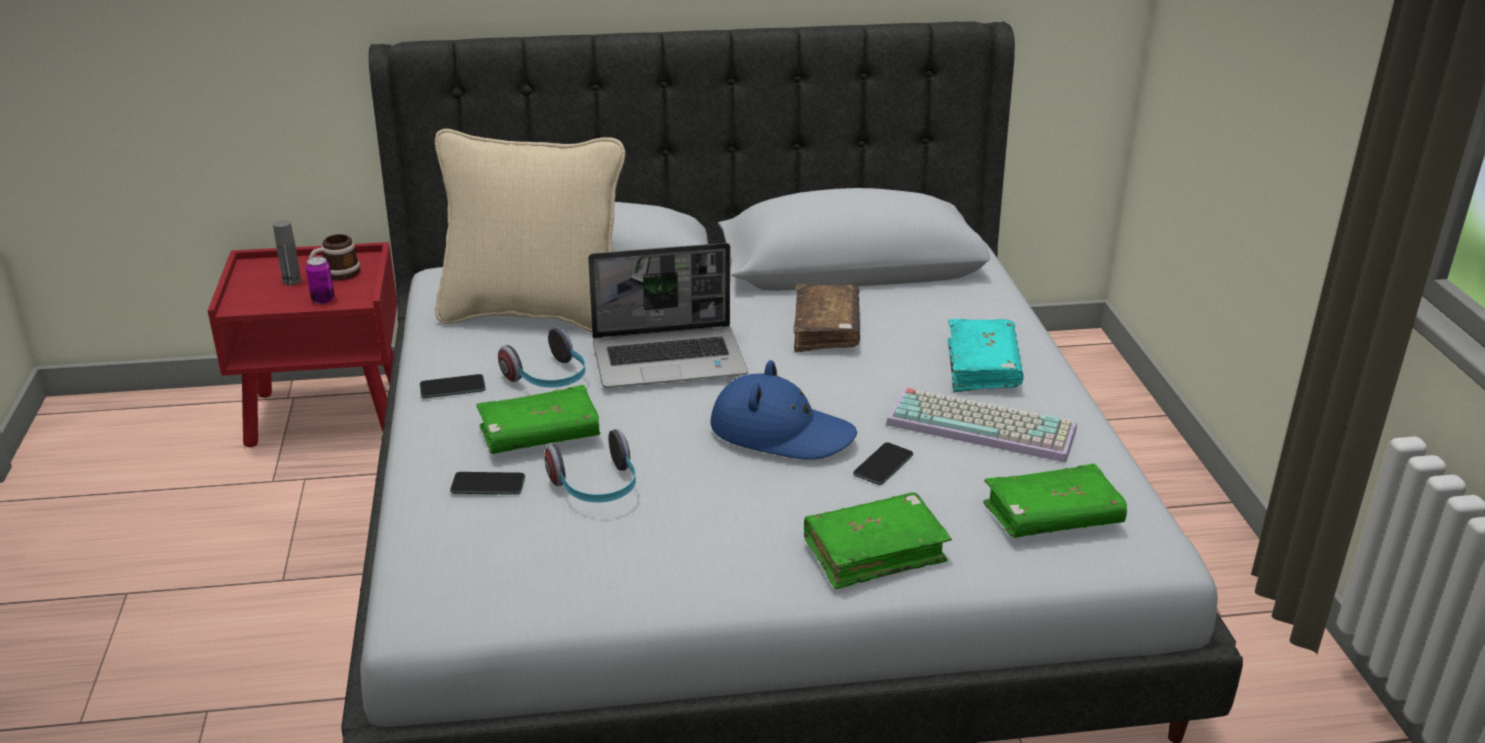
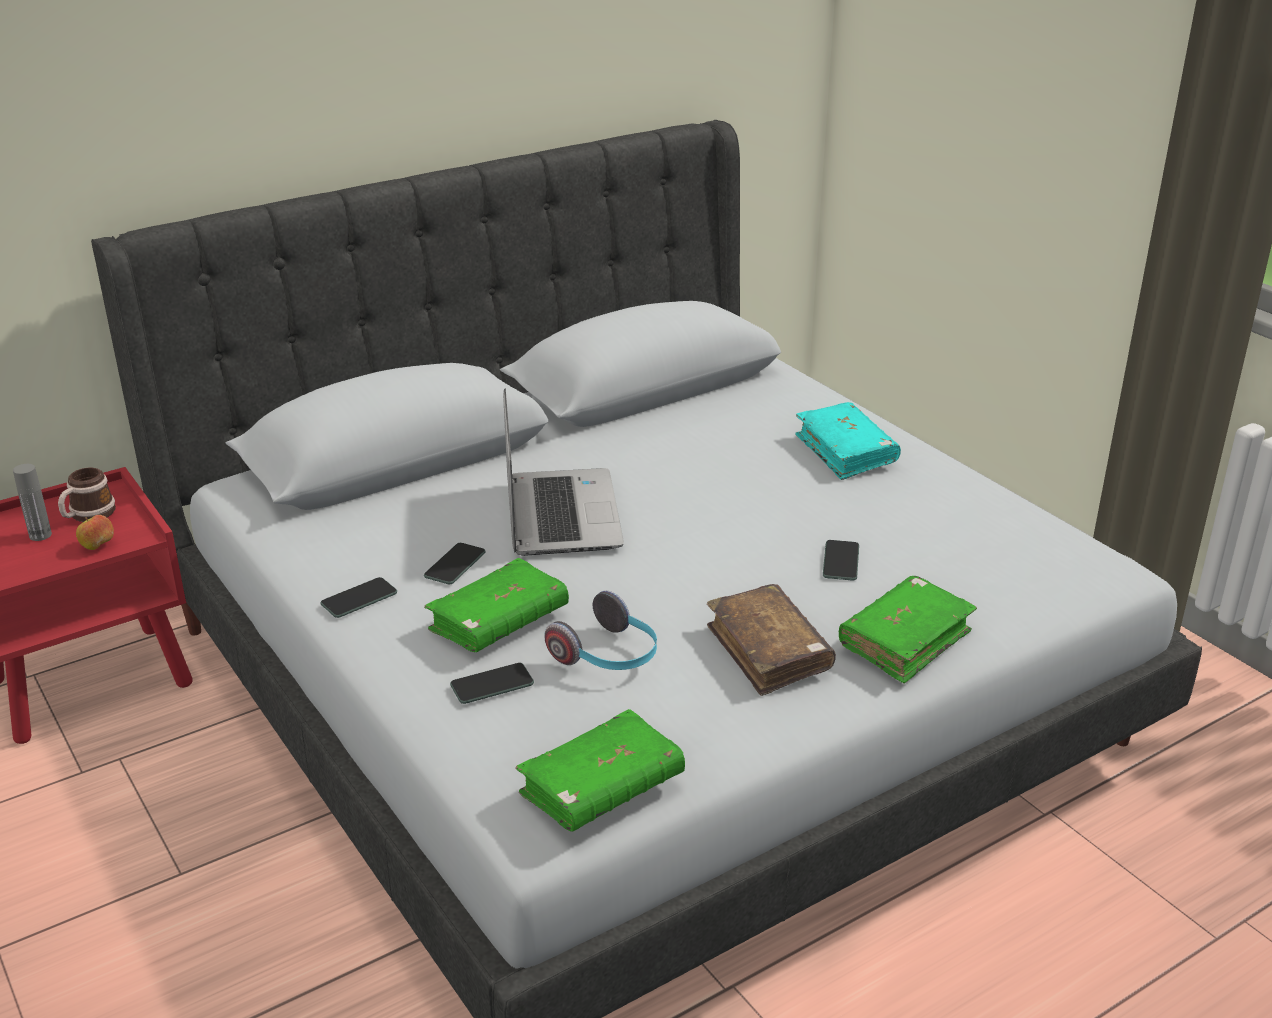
camera: 25 degrees left, 0 degrees up
can [306,257,334,304] -> apple [76,515,114,550]
beige pillow [435,129,625,332] -> none
headphones [498,327,585,387] -> phone [424,543,486,584]
laptop [588,243,748,388] -> laptop turned 60 degrees counterclockwise [503,388,624,556]
blue hat [710,360,857,460] -> none
brown book [793,284,860,352] -> brown book moved to [707,584,836,696]
keyboard [886,388,1077,463] -> none
green book [983,464,1127,538] -> green book moved to [515,709,685,831]

